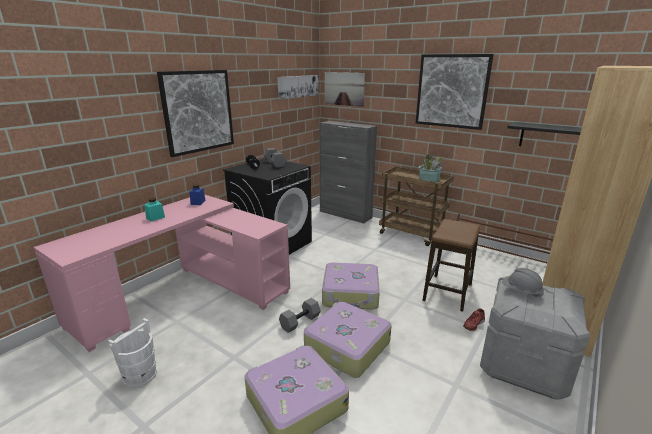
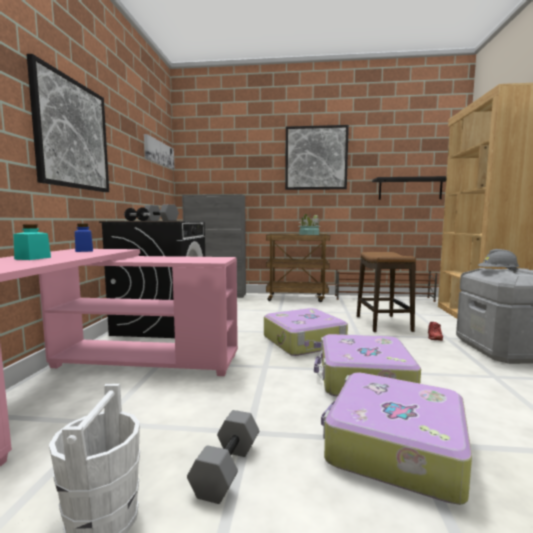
camera: 30 degrees left, 15 degrees down
grey dumbbell [279,298,321,333] -> grey dumbbell moved to [187,410,259,504]
picture [325,72,365,107] -> none

